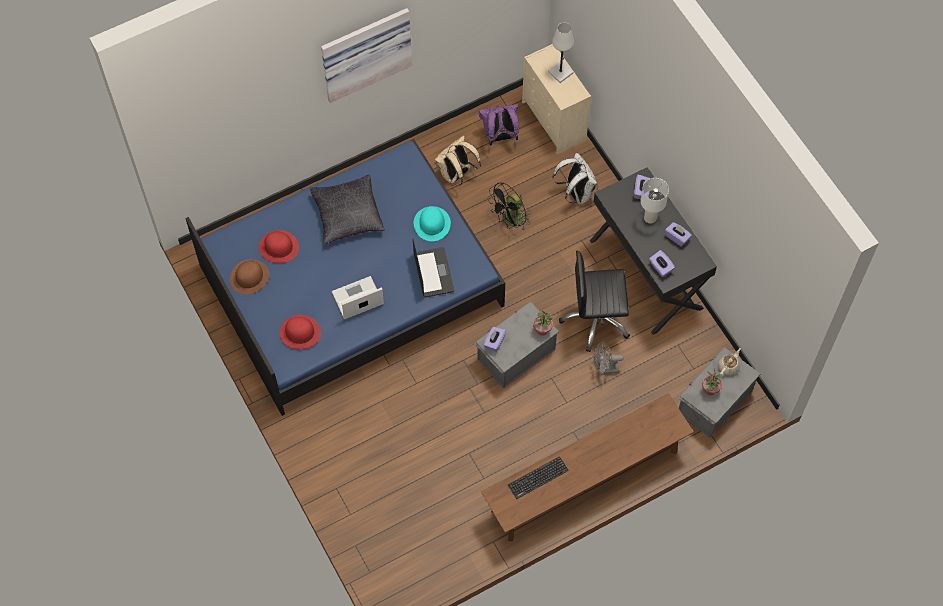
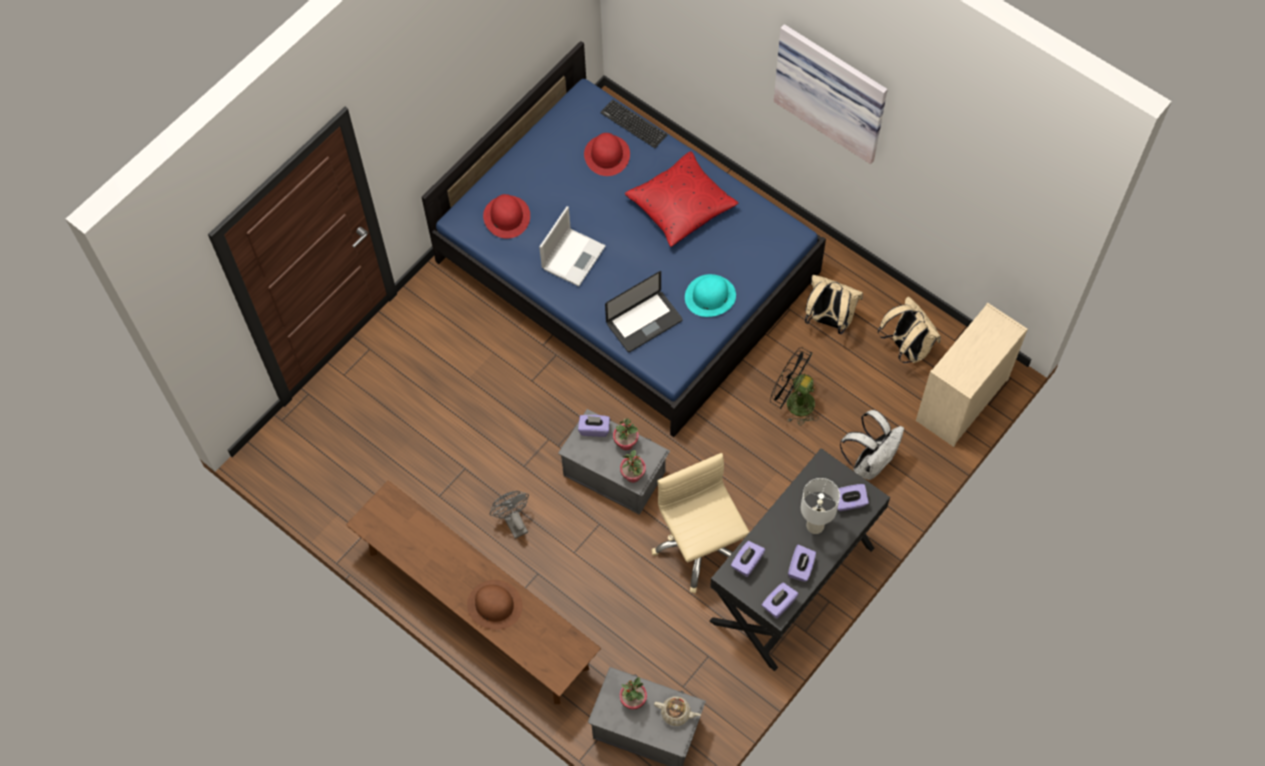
camera: 70 degrees right, 0 degrees up
brown hat [230,259,269,294] -> brown hat moved to [467,580,522,630]
black pillow [310,175,385,244] -> red pillow [625,151,738,247]
laptop [332,276,384,319] -> laptop turned 75 degrees clockwise [539,206,606,287]
purple backpack [479,104,519,146] -> beige backpack [878,296,941,363]
keyboard [508,456,569,499] -> keyboard moved to [600,100,667,148]
white table lamp [548,22,574,83] -> none
black office chair [559,251,630,352] -> beige office chair [651,453,750,593]
grey fan [594,342,624,375] -> grey fan moved to [490,491,529,539]
none -> potted plant [613,418,639,450]
none -> purple tissue box [762,582,799,619]

